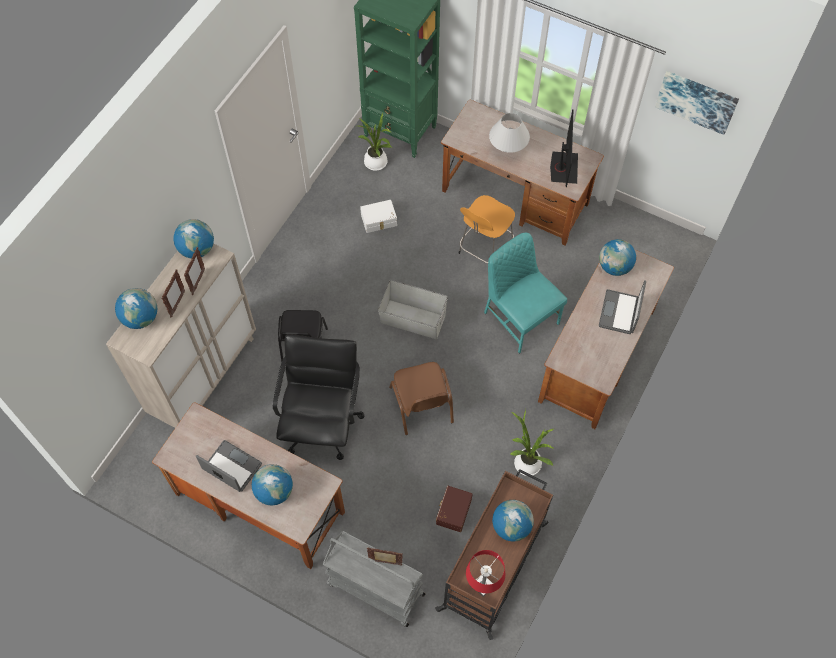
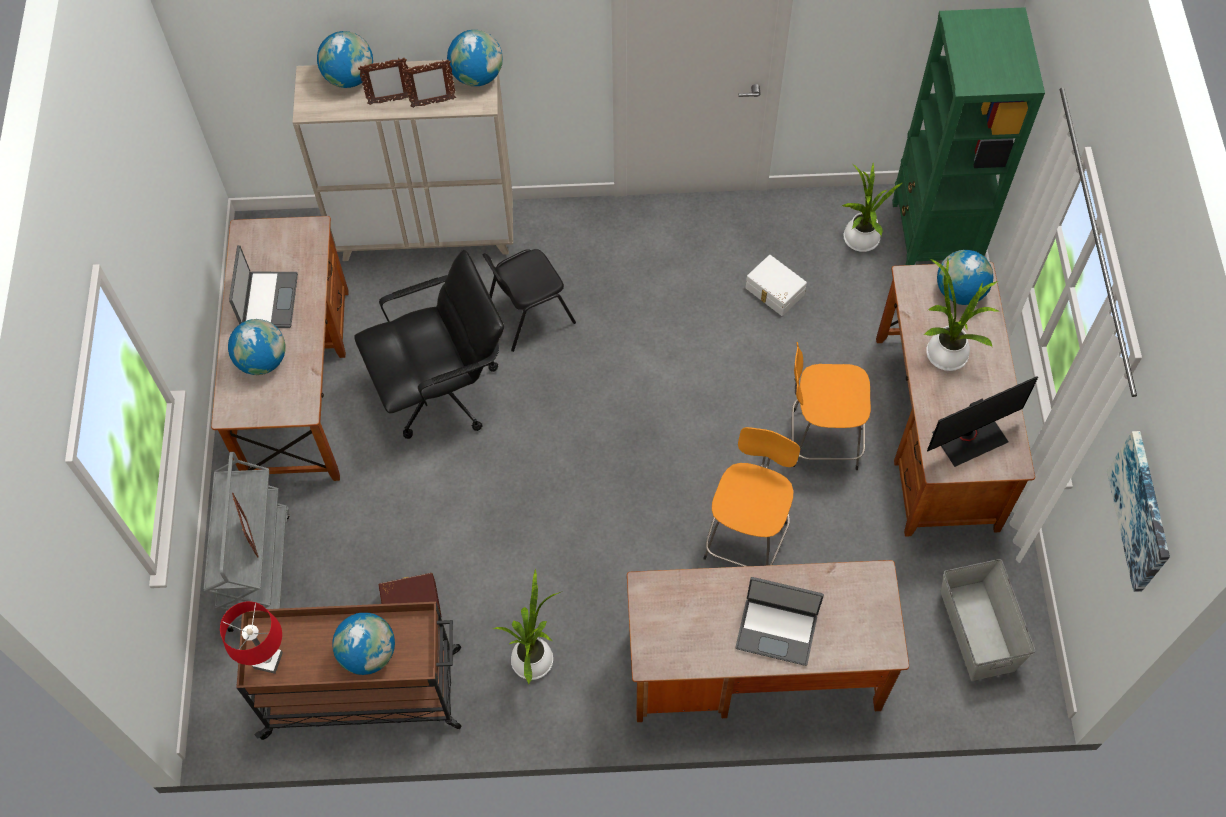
camera: 60 degrees right, 0 degrees up
grey storage box [378,280,448,339] -> grey storage box moved to [941,559,1035,681]
brown chair [389,362,454,435] -> none
turquoise chair [484,233,567,354] -> orange stool [703,427,800,567]
white table lamp [489,113,530,153] -> potted plant [924,258,1000,371]
globe [599,239,636,276] -> globe moved to [937,250,993,305]
laptop [599,280,646,334] -> laptop turned 150 degrees counterclockwise [736,577,824,666]

